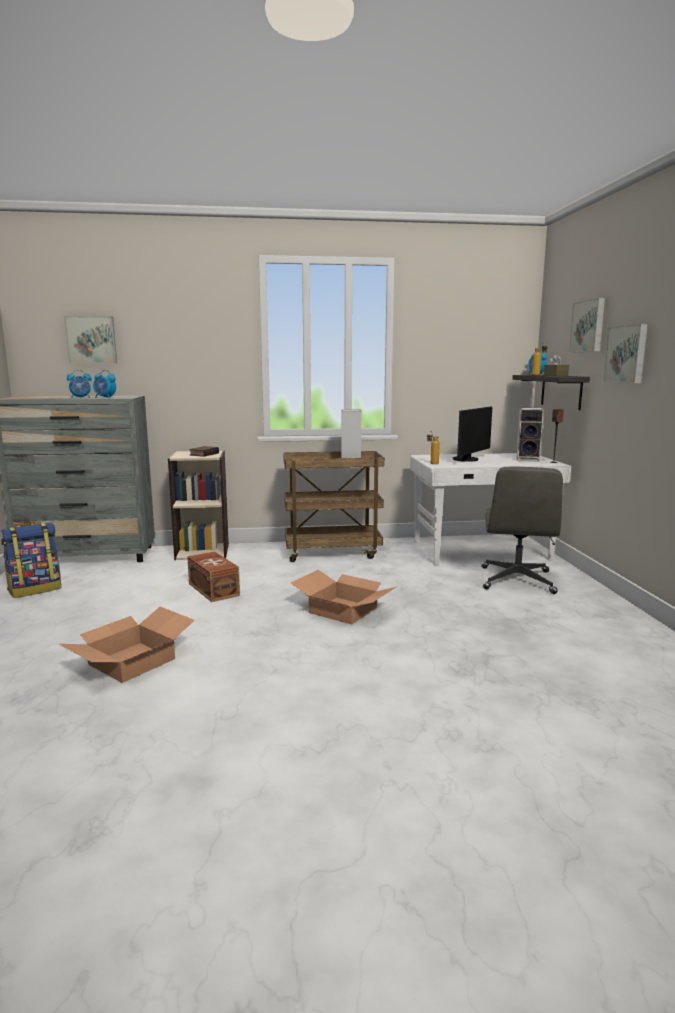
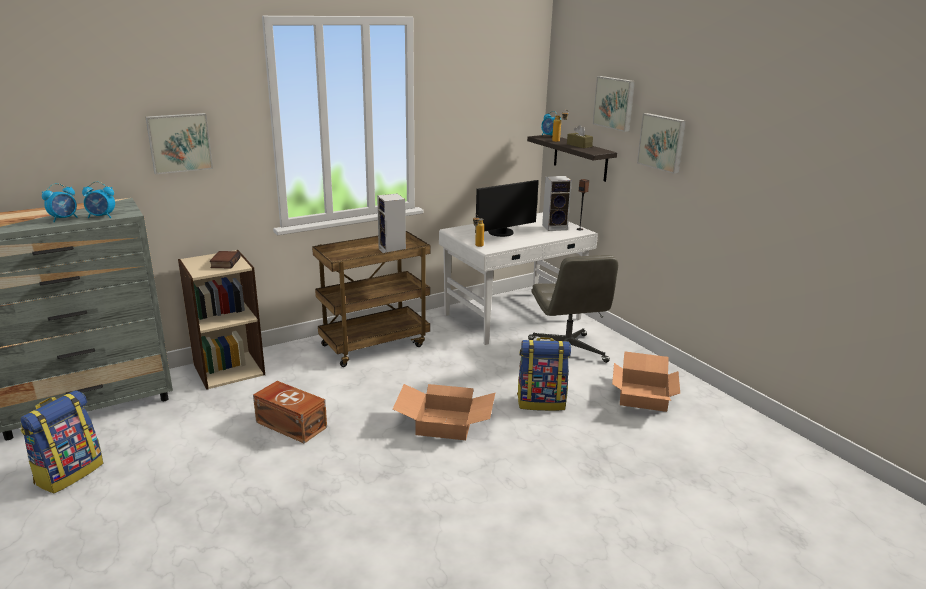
camera: 25 degrees left, 10 degrees up
cardboard box [59,607,195,683] -> cardboard box moved to [612,351,680,412]
picture [64,316,117,364] -> picture moved to [146,113,213,174]
monitor [453,407,492,462] -> monitor turned 45 degrees clockwise [475,180,539,237]
none -> backpack [517,337,571,411]

